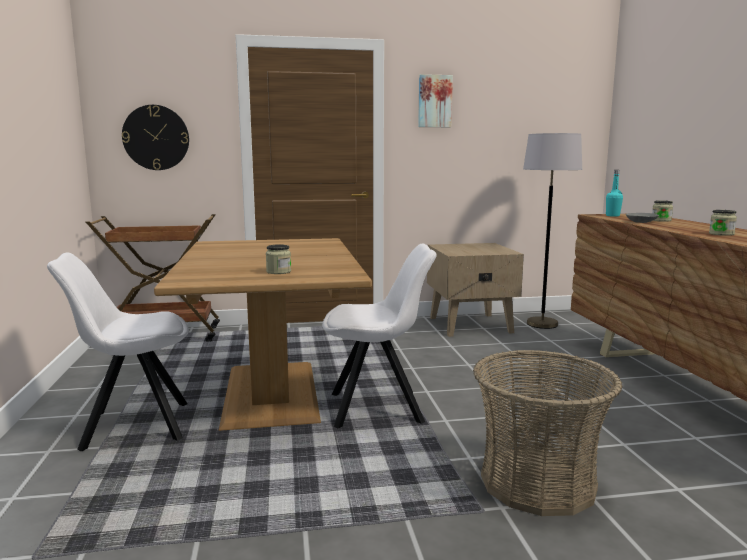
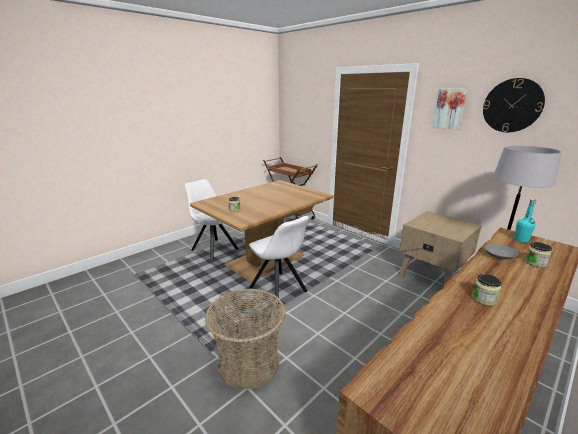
camera: 55 degrees right, 10 degrees up
wall clock [122,105,189,170] -> wall clock moved to [483,78,545,133]

